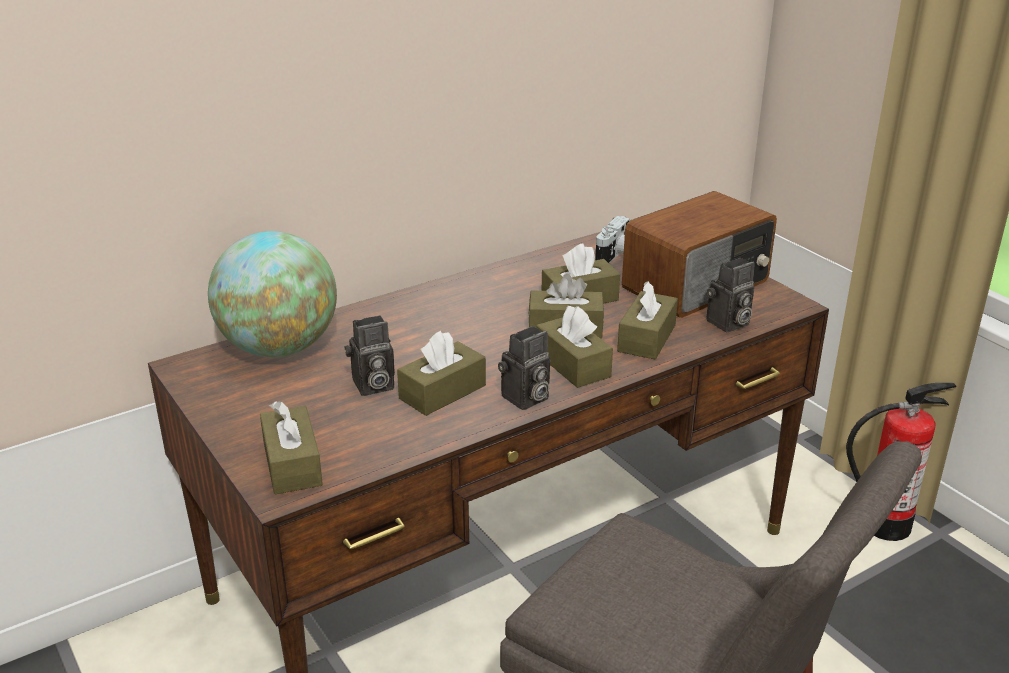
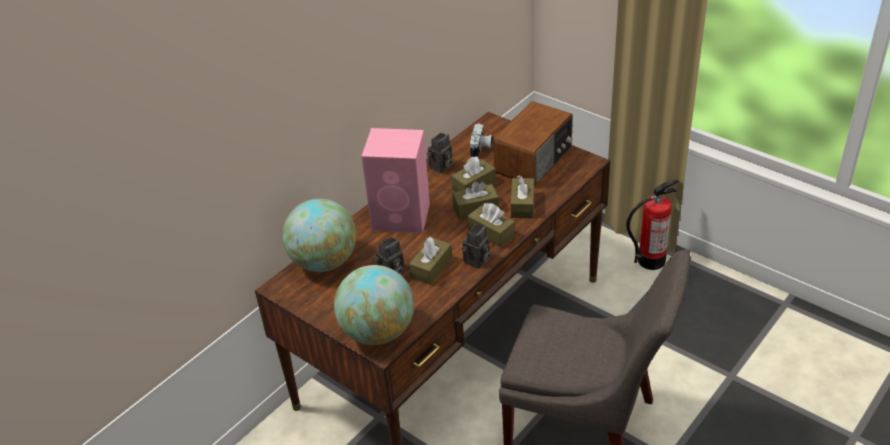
camera: 15 degrees left, 10 degrees up
brown tissue box [260,401,323,494] -> globe [334,265,414,345]
camera [706,258,755,332] -> camera moved to [427,132,453,173]
none -> pink speaker [361,128,430,233]

